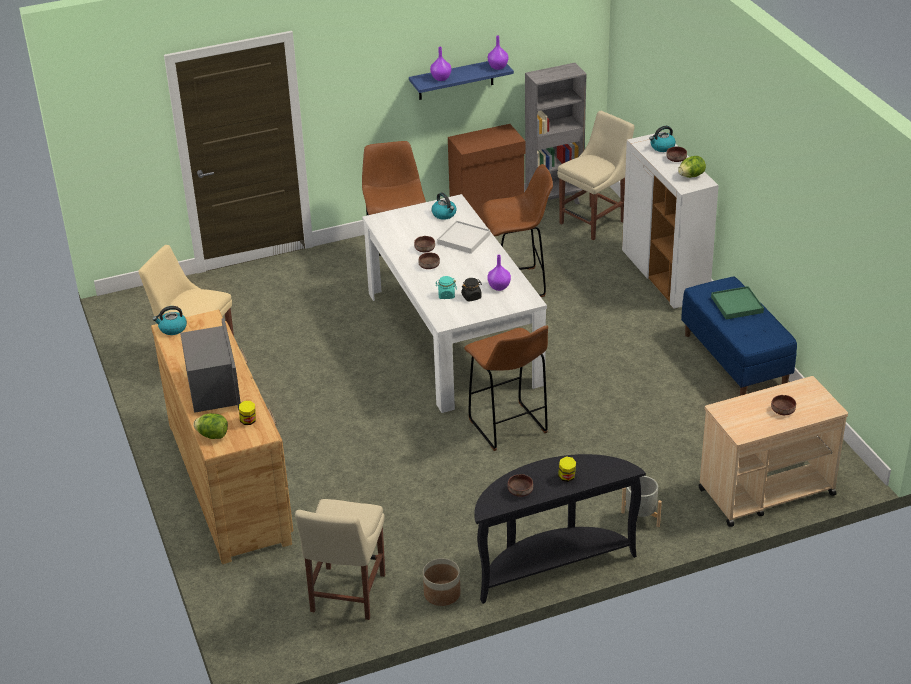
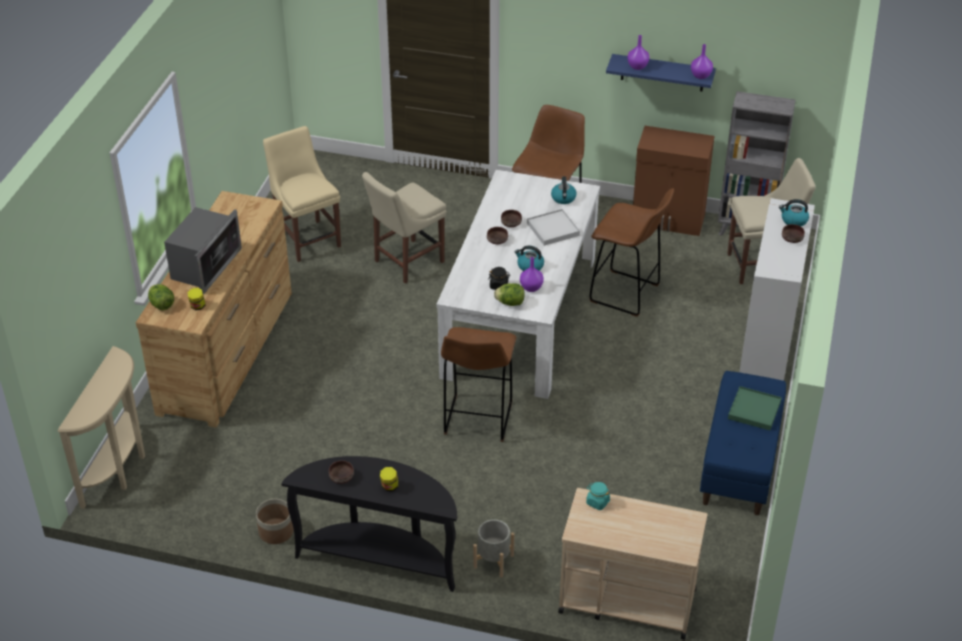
camera: 35 degrees right, 5 degrees up
kettle [153,306,187,335] -> kettle moved to [514,246,544,271]
beige chair [295,499,385,620] -> beige chair moved to [362,172,447,284]
turquoise jar [435,276,457,299] -> turquoise jar moved to [586,482,610,510]
lettuce [678,156,706,178] -> lettuce moved to [494,283,525,306]
brown bowl [771,395,796,415] -> none
none -> beige console table [58,346,145,509]

